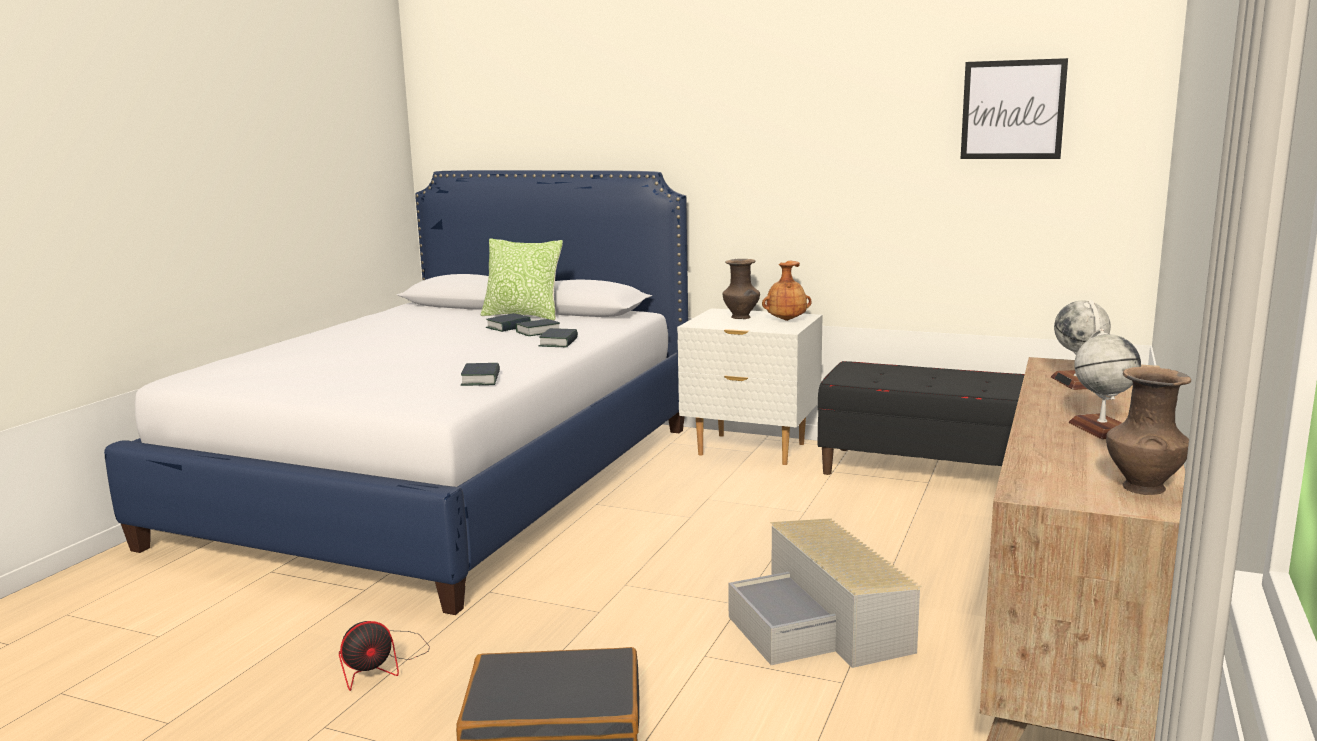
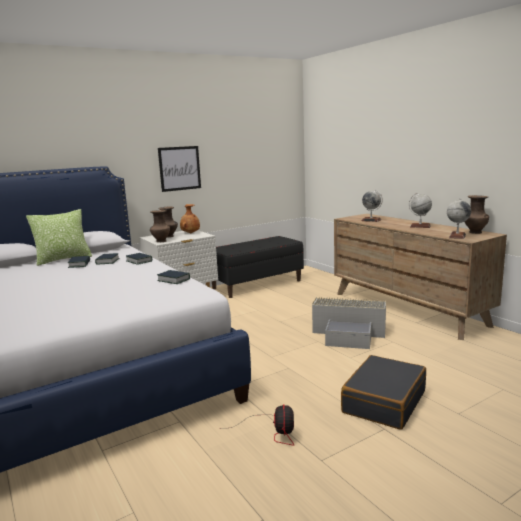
camera: 55 degrees left, 0 degrees up
picture [961,58,1068,159] -> picture moved to [158,146,201,192]
none -> brown vase [150,210,170,242]
none -> globe [447,198,471,239]

